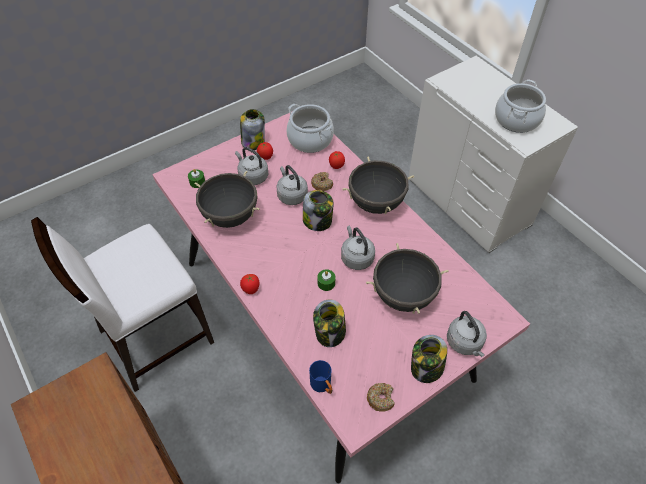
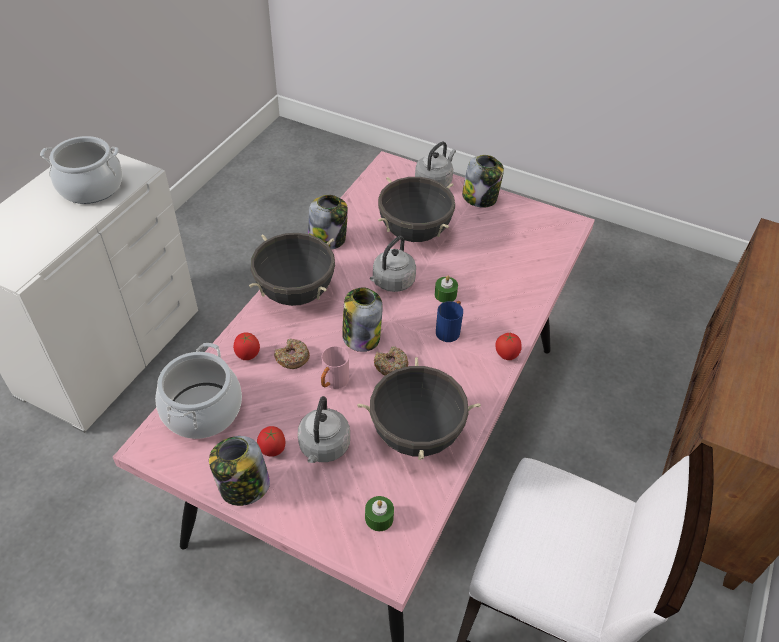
camera: 120 degrees left, 5 degrees down
grey kettle [276,165,308,205] -> pink mug [321,346,349,389]
blue mug [309,360,332,394] -> blue mug moved to [436,301,463,342]
jar [313,300,346,347] -> jar moved to [308,195,348,250]
donut [367,383,395,412] -> donut moved to [374,346,409,376]

